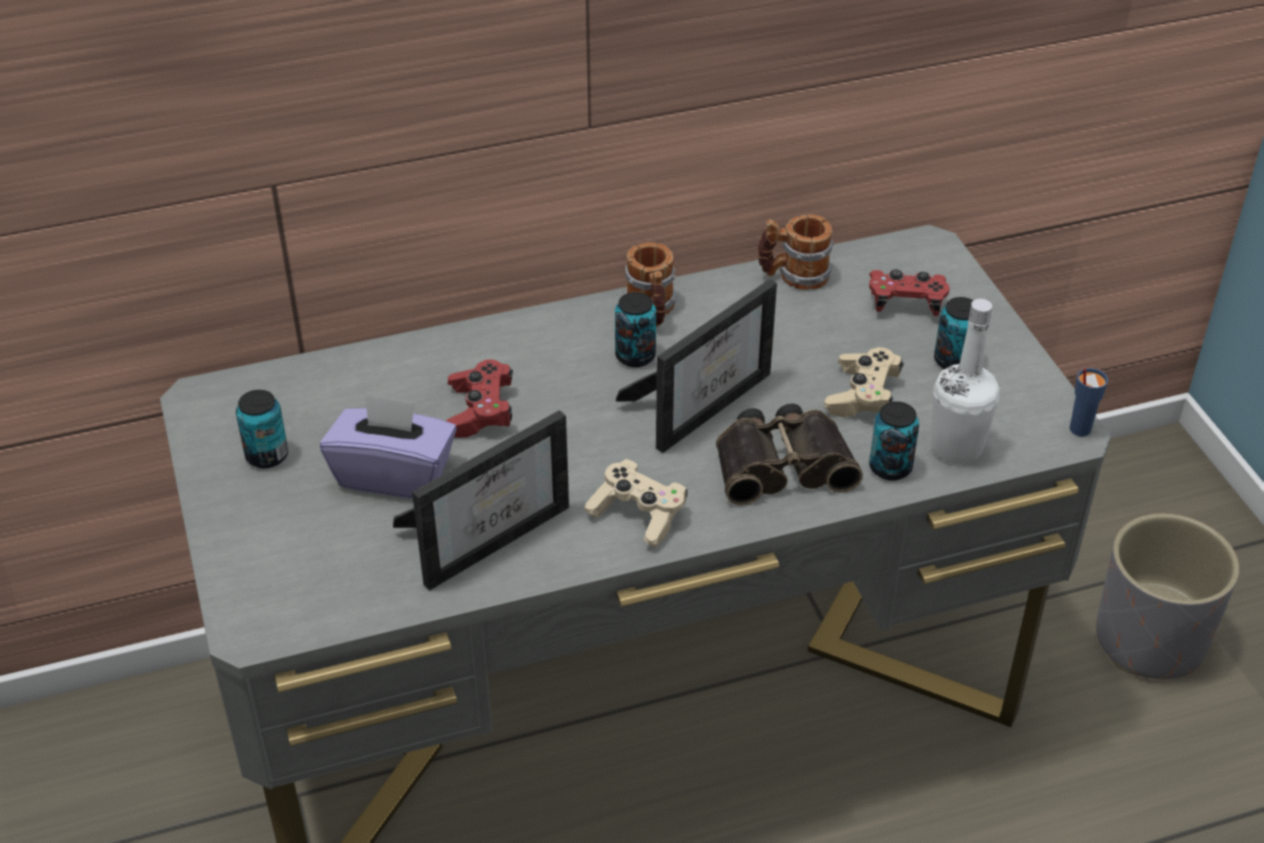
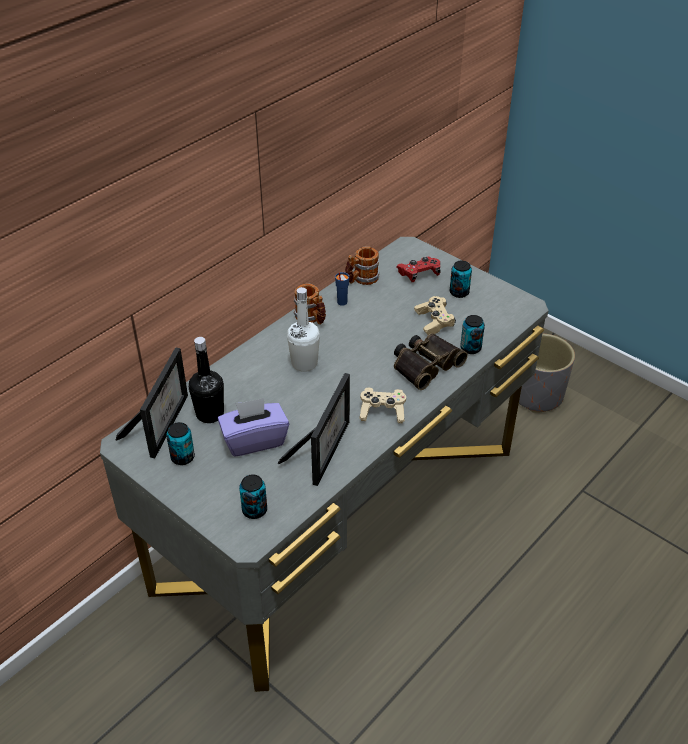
camera: 30 degrees left, 0 degrees up
red game controller [447,359,513,438] -> none
can [615,292,656,367] -> can moved to [239,474,267,519]
picture frame [616,279,777,453] -> picture frame moved to [116,347,188,458]
white bottle [931,299,1000,464] -> white bottle moved to [287,287,320,372]
blue cup [1070,368,1108,436] -> blue cup moved to [335,272,349,306]
none -> black bottle [189,337,224,423]

